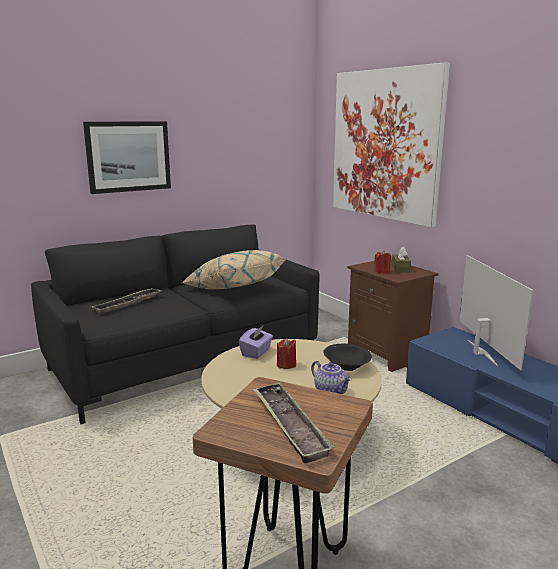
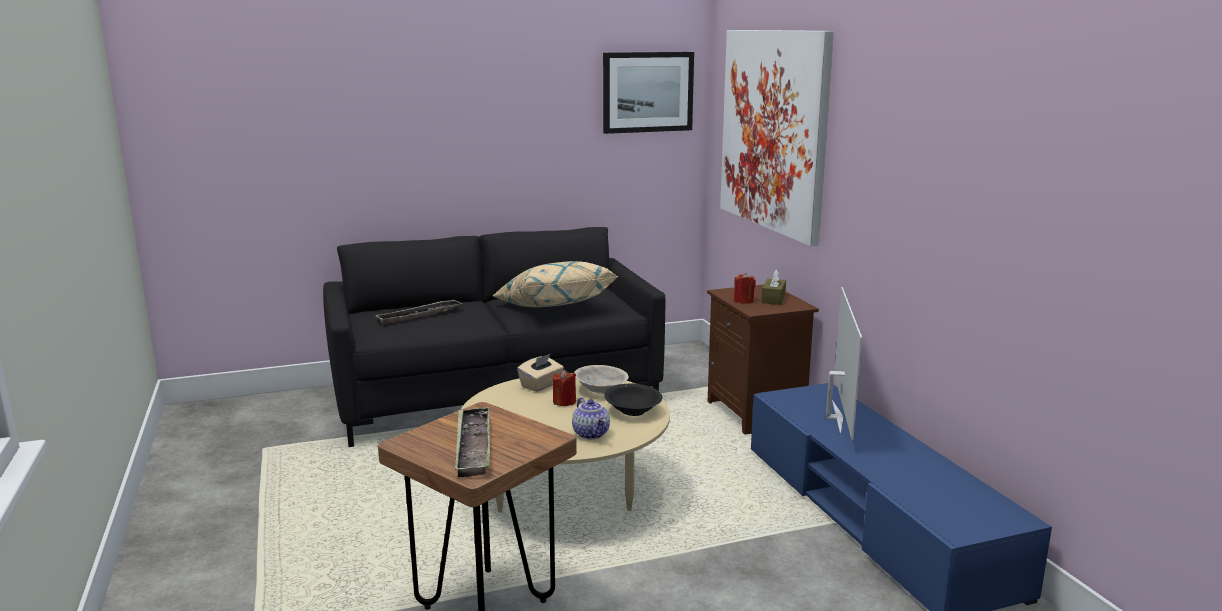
camera: 15 degrees right, 0 degrees up
picture [83,121,171,194] -> picture moved to [603,52,694,134]
purple tissue box [239,326,273,359] -> beige tissue box [517,353,564,392]
none -> beige bowl [575,365,629,394]

